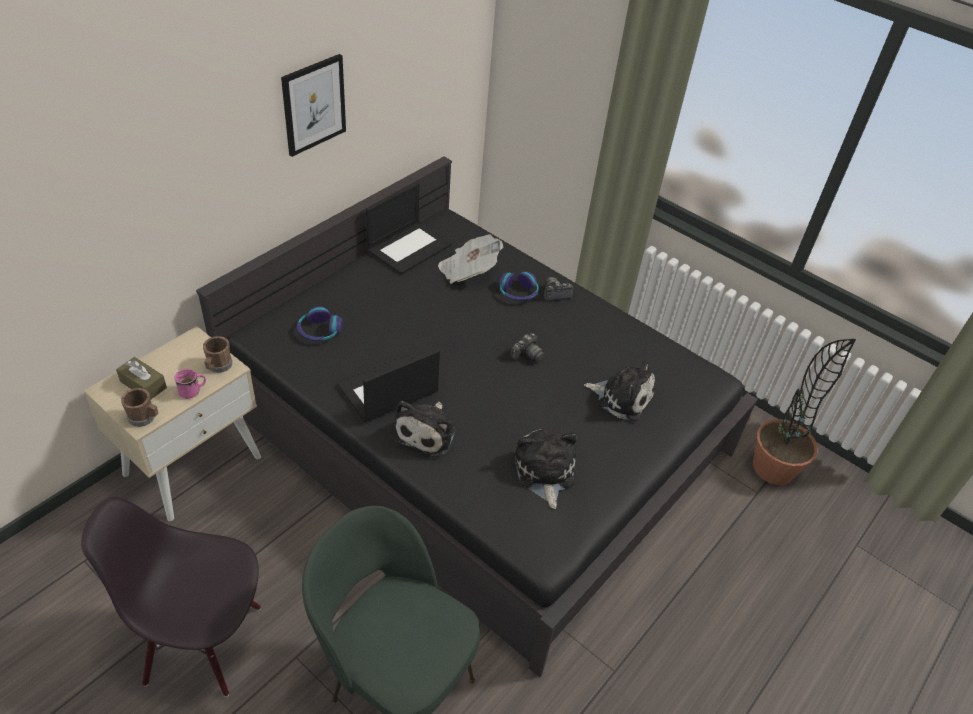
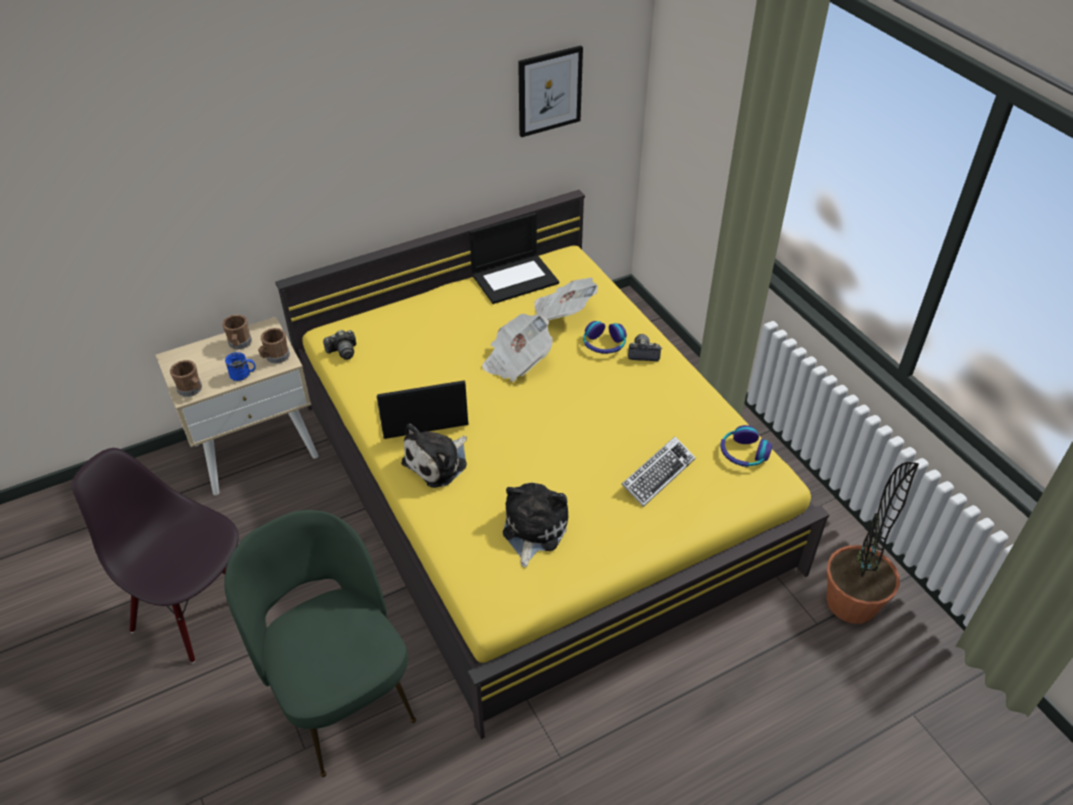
camera: 25 degrees right, 0 degrees up
brown tissue box [116,357,167,399] -> none
pink mug [174,369,206,399] -> blue mug [225,352,256,381]
black bed [196,156,758,677] -> yellow bed [275,190,830,739]
picture [281,54,346,157] -> picture moved to [518,45,583,137]
headphones [297,306,342,342] -> headphones moved to [720,425,772,467]
camera [510,333,545,362] -> camera moved to [323,330,356,360]
plush toy [584,359,655,422] -> keyboard [622,437,696,507]
none -> brown mug [222,314,252,350]
none -> newspaper [482,314,553,382]

